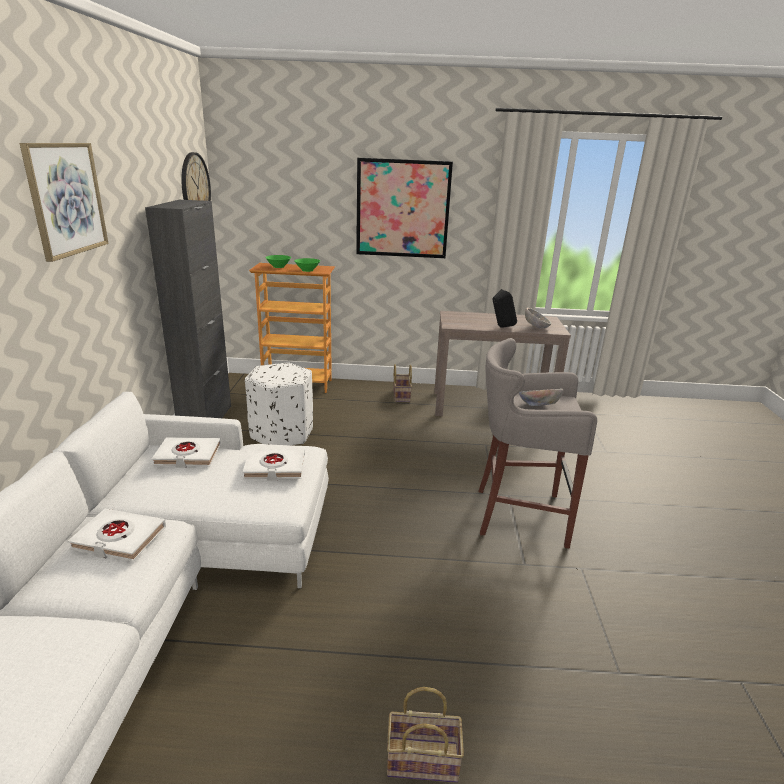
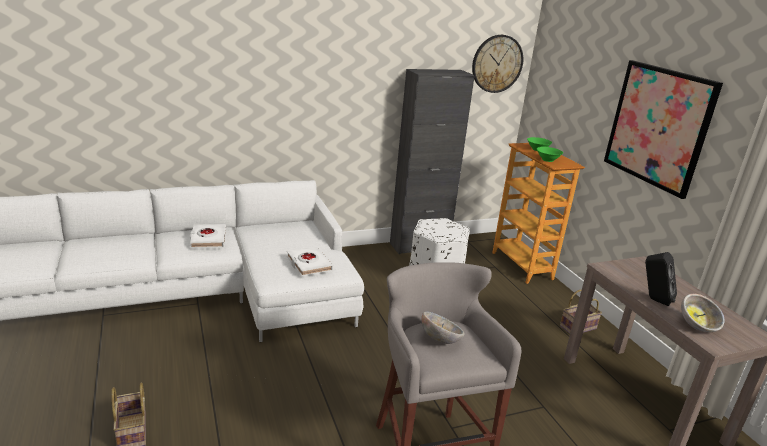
camera: 65 degrees right, 0 degrees up
picture [19,143,109,262] -> none
white book [152,437,221,468] -> none

